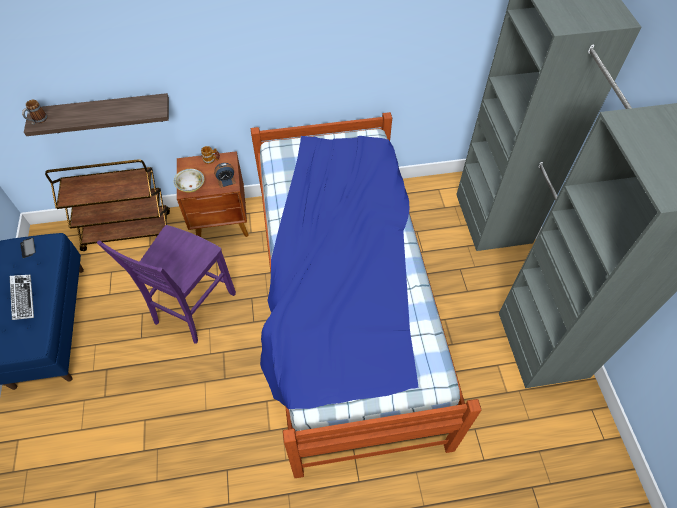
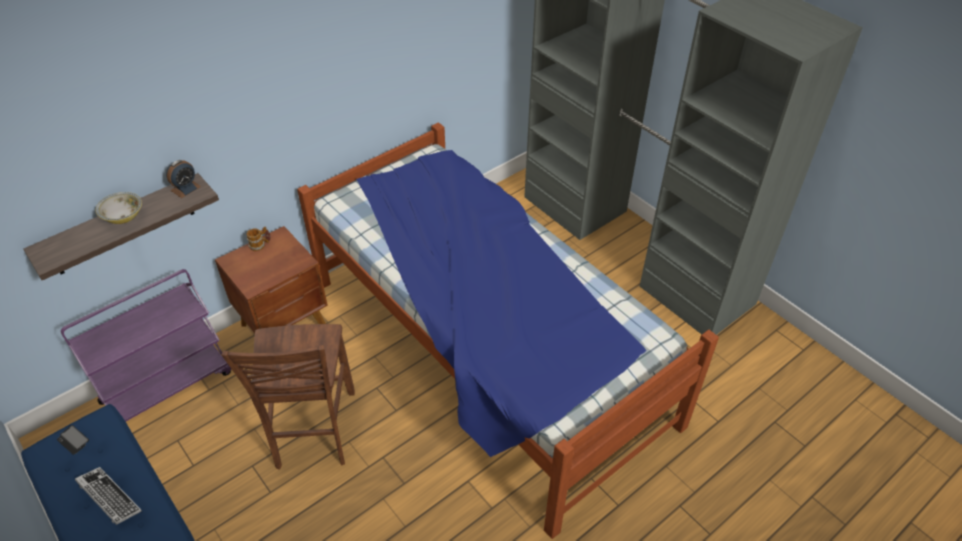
camera: 30 degrees left, 10 degrees down
mug [22,99,48,125] -> none
brown cart [45,159,170,251] -> purple cart [61,269,231,422]
purple chair [97,225,236,344] -> brown chair [222,324,355,469]
bowl [174,169,204,193] -> bowl moved to [96,192,142,224]
alarm clock [214,163,236,188] -> alarm clock moved to [166,160,201,198]

